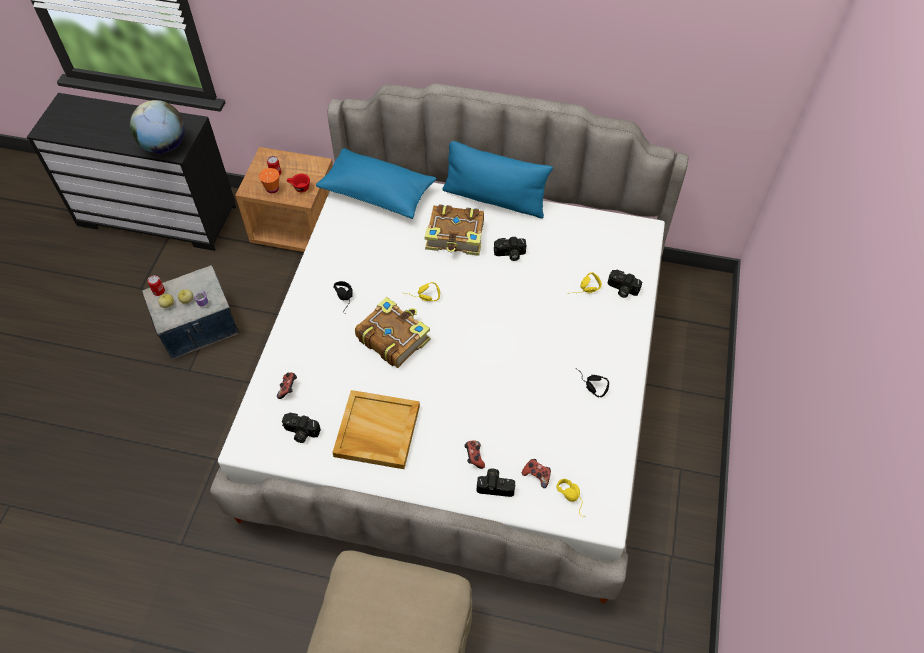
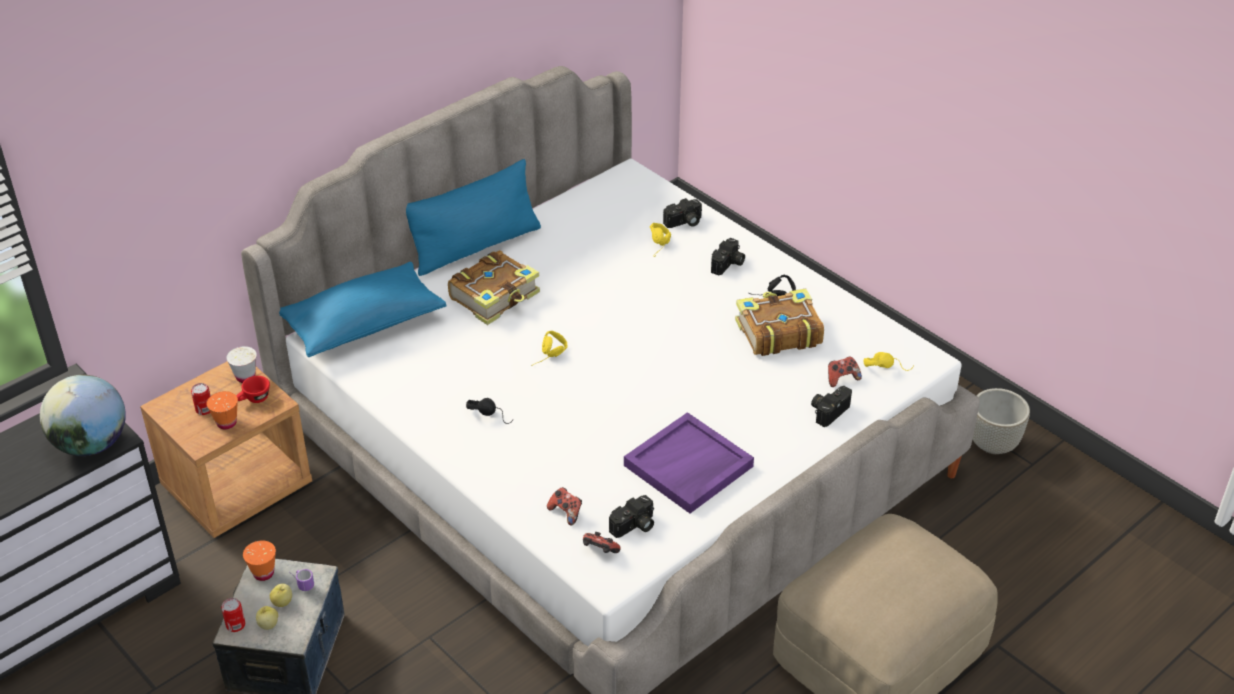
camera: 55 degrees left, 15 degrees down
beige tray [332,390,420,469] -> purple tray [624,412,754,513]
book [355,297,431,368] -> book moved to [735,289,824,356]
game controller [464,441,485,469] -> game controller moved to [583,532,621,553]
camera [494,237,526,261] -> camera moved to [711,238,745,276]
none -> white cup [226,346,257,383]
none -> orange cup [243,540,276,581]
none -> grey planter [973,388,1030,454]

